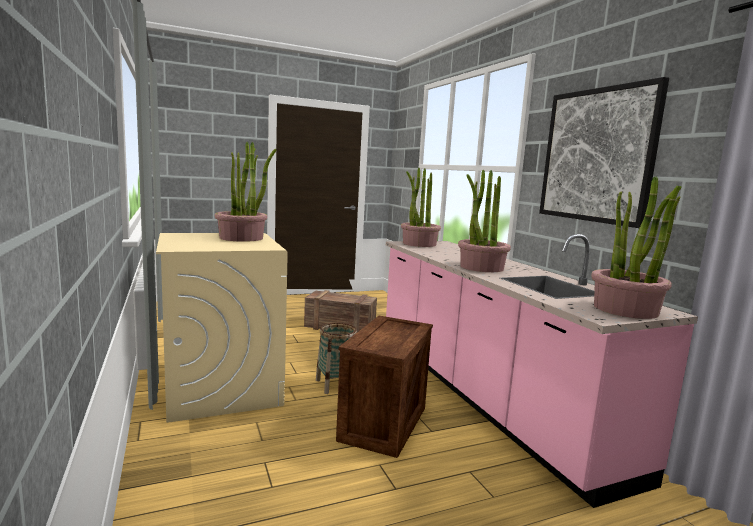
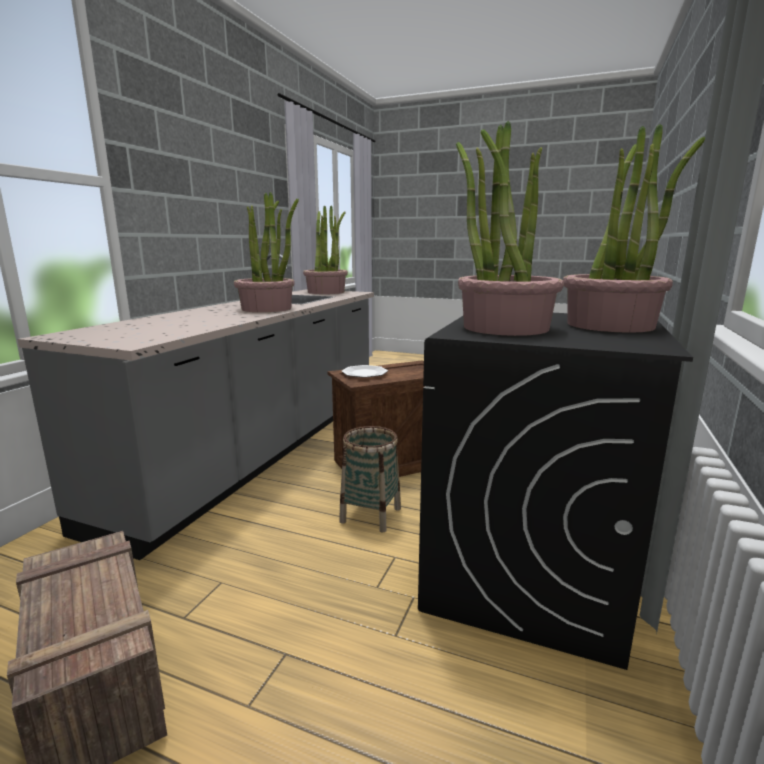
camera: 135 degrees left, 5 degrees up
beige washing machine [156,233,288,423] -> black washing machine [418,313,693,670]
pink counter [386,234,698,508] -> grey counter [17,254,374,560]
potted plant [401,168,441,247] -> potted plant moved to [563,124,705,333]
picture [539,77,669,228] -> none
none -> plate [341,365,388,378]

